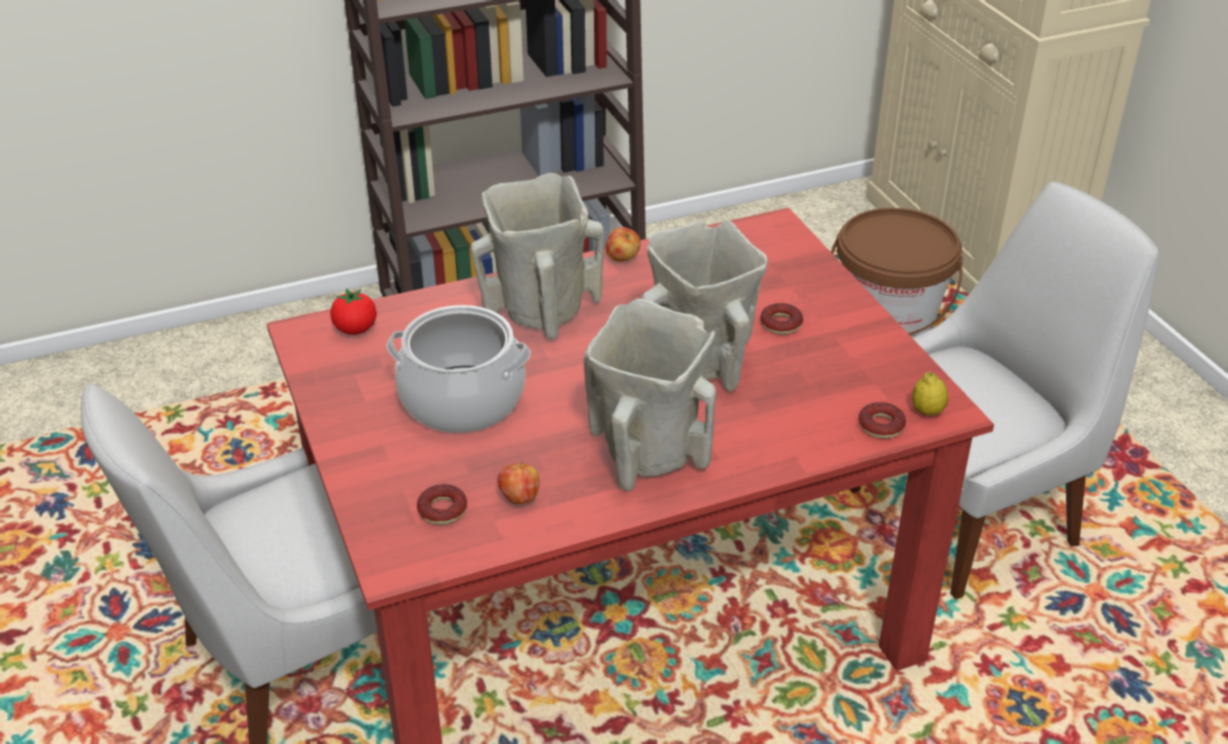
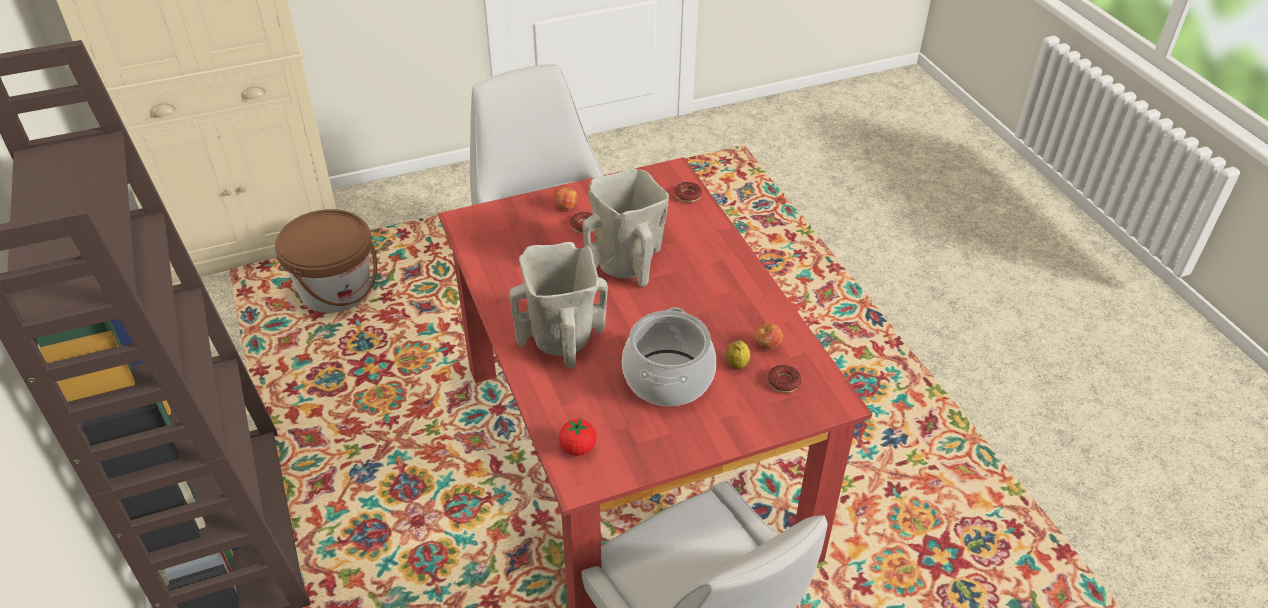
camera: 90 degrees left, 5 degrees up
beige vase [584,298,716,491] -> none
apple [605,227,640,262] -> apple moved to [554,186,577,210]
lemon [912,372,949,416] -> lemon moved to [726,341,750,369]

